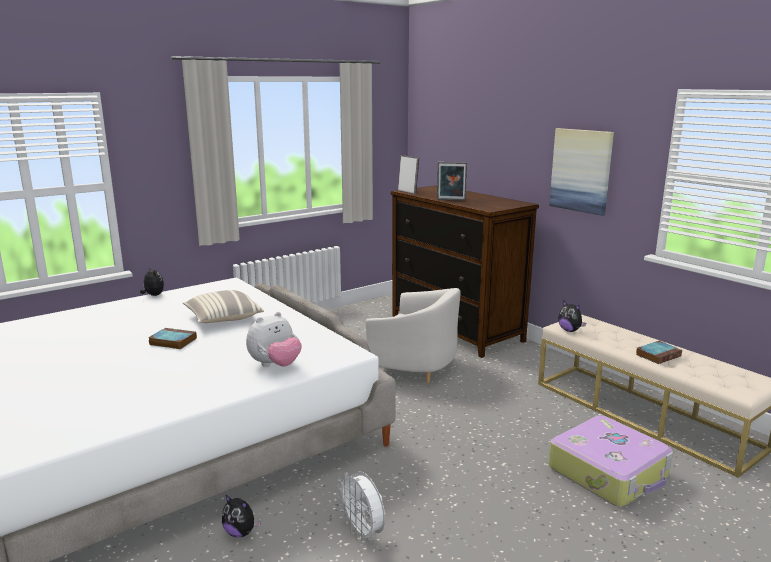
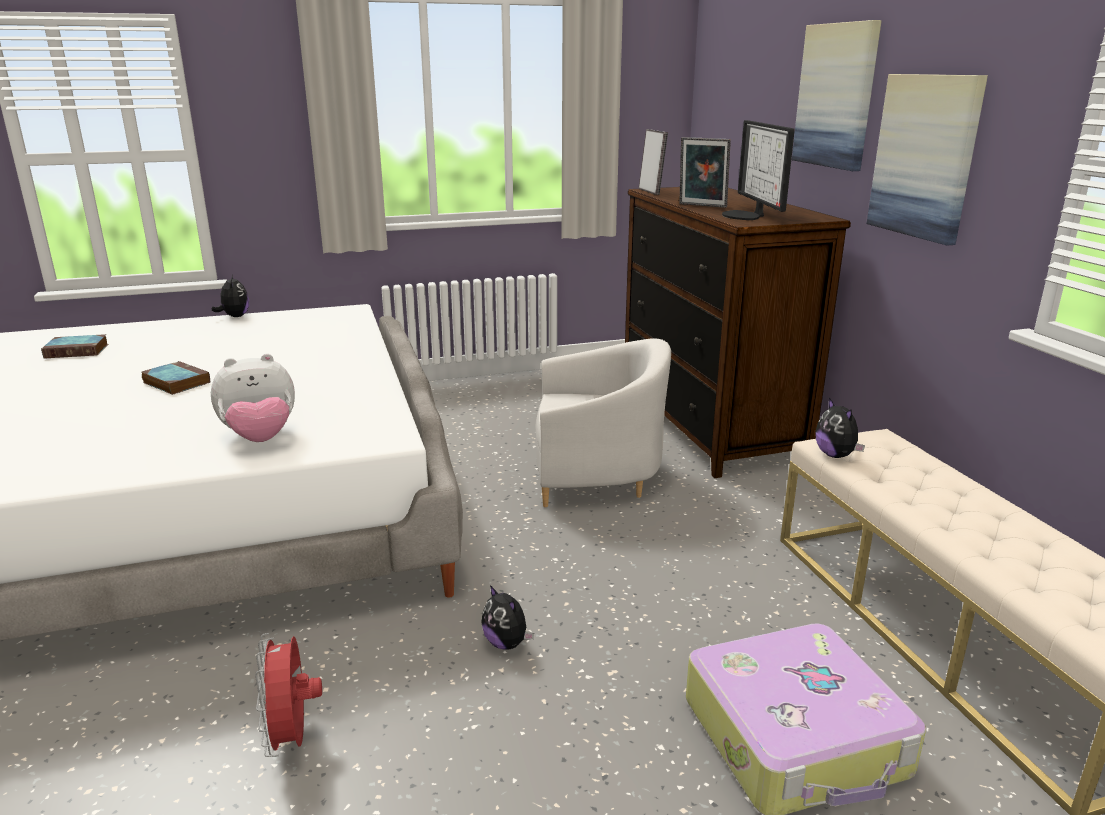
camera: 20 degrees right, 5 degrees up
pillow [183,290,264,323] -> none
plush toy [222,494,261,537] -> plush toy moved to [481,585,534,650]
white fan [336,472,385,544] -> red fan [255,633,322,757]
white armchair [366,288,461,383] -> white armchair turned 45 degrees counterclockwise [536,339,671,507]
book [636,341,682,364] -> book moved to [41,334,108,359]
none -> monitor [722,120,795,220]
none -> picture [792,20,882,171]

